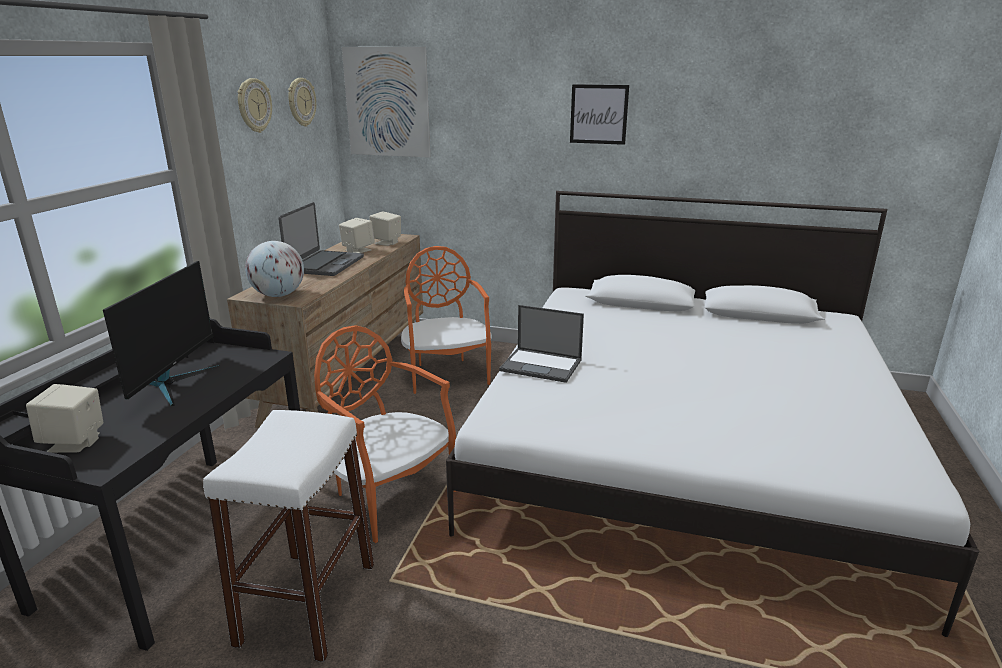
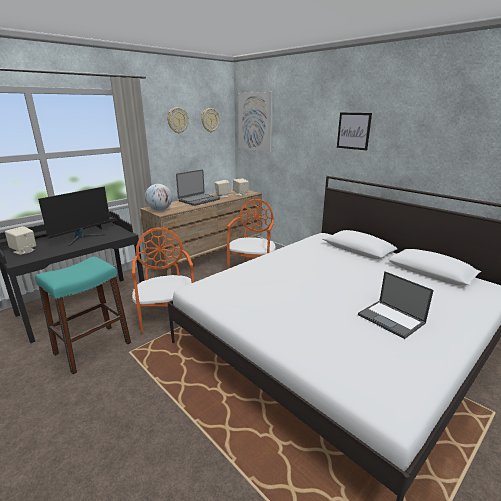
camera: 30 degrees right, 0 degrees up
white stool [203,410,374,662] -> turquoise stool [35,256,131,374]
laptop [499,305,584,383] -> laptop moved to [358,271,434,339]

